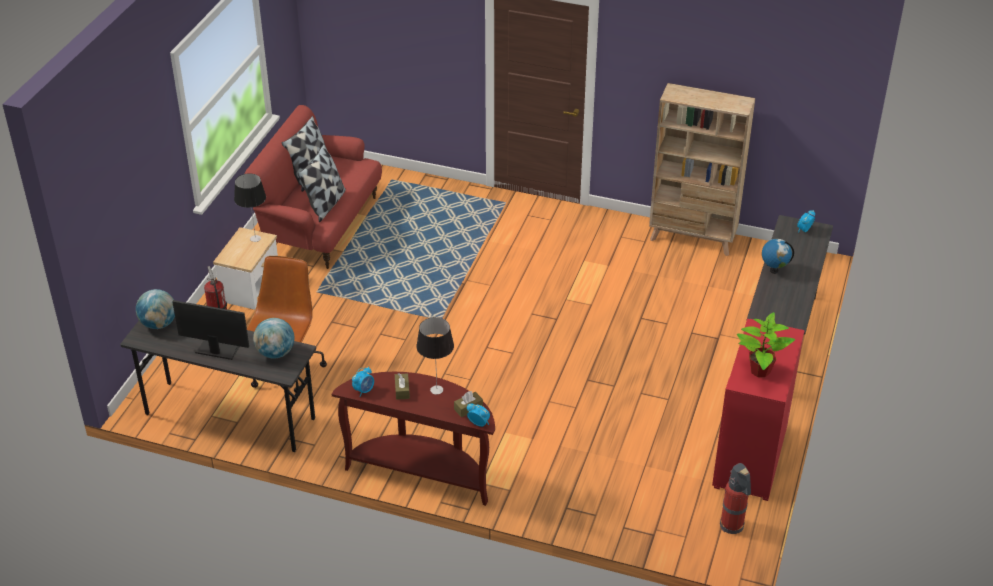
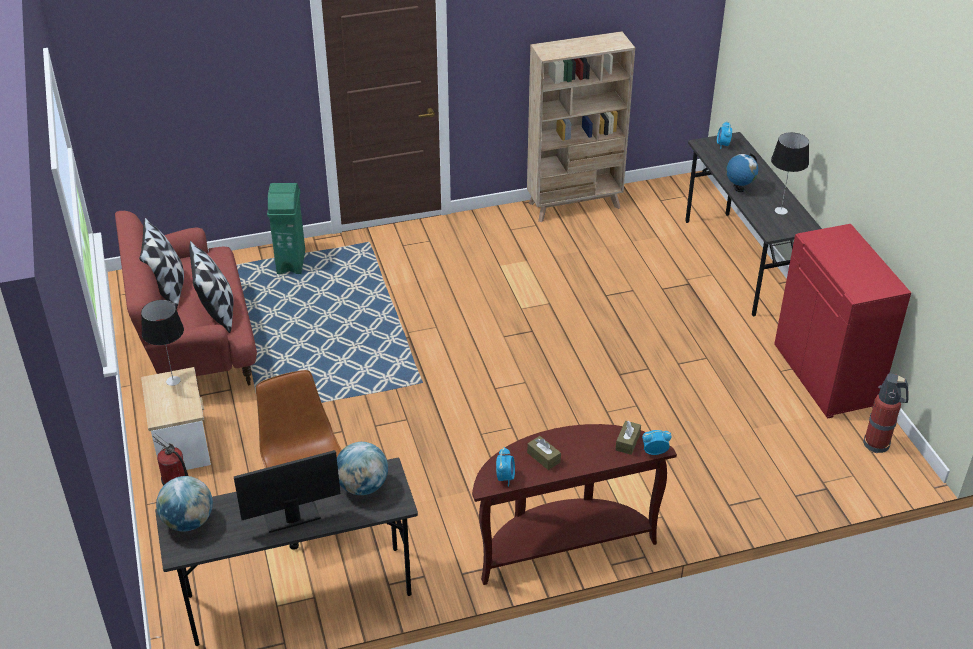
camera: 35 degrees left, 0 degrees up
table lamp [416,317,454,394] -> table lamp moved to [771,132,809,215]
potted plant [737,312,795,377] -> none
none -> green trash can [267,183,305,274]

